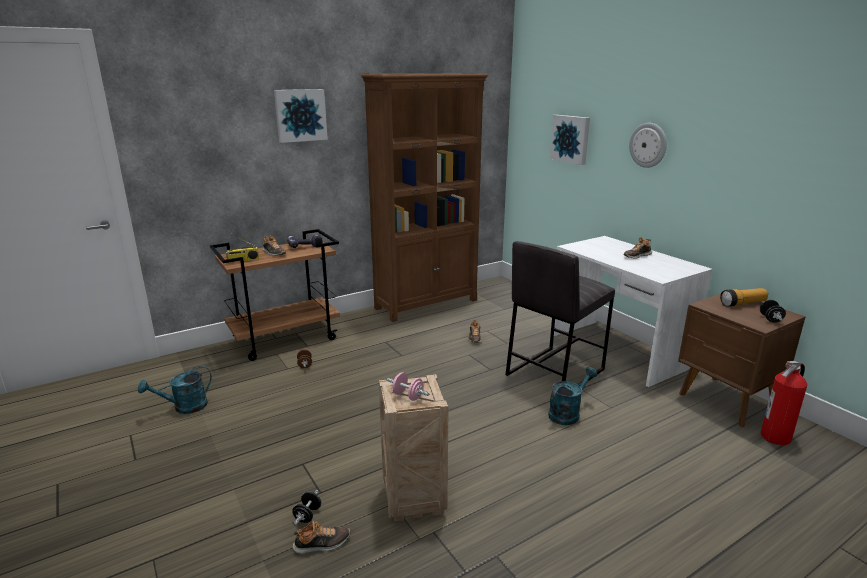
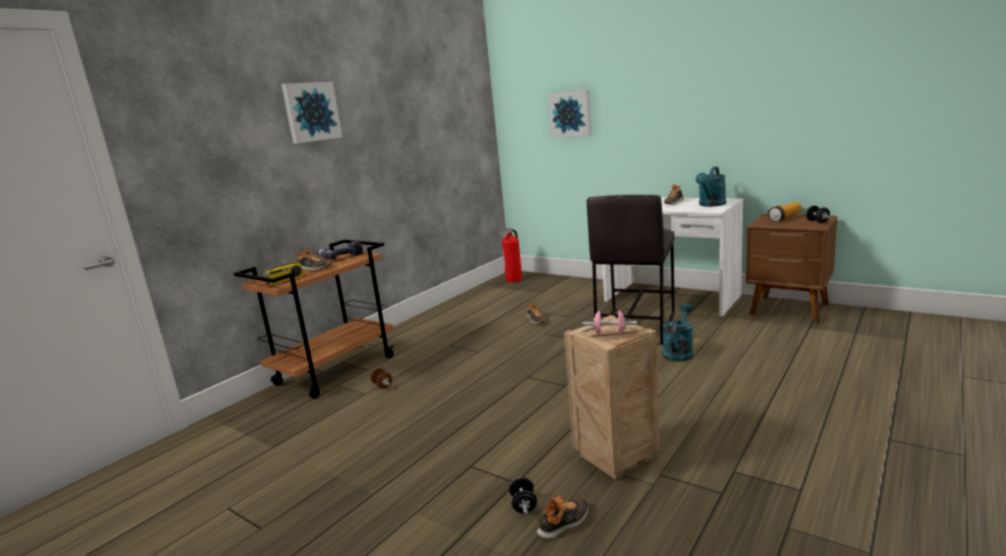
camera: 20 degrees left, 5 degrees down
turquoise watering can [138,365,212,414] -> turquoise watering can moved to [695,167,726,207]
brown bookcase [361,73,488,322] -> none
wall clock [629,123,667,168] -> none
fire extinguisher [761,361,808,445] -> fire extinguisher moved to [502,228,522,283]

